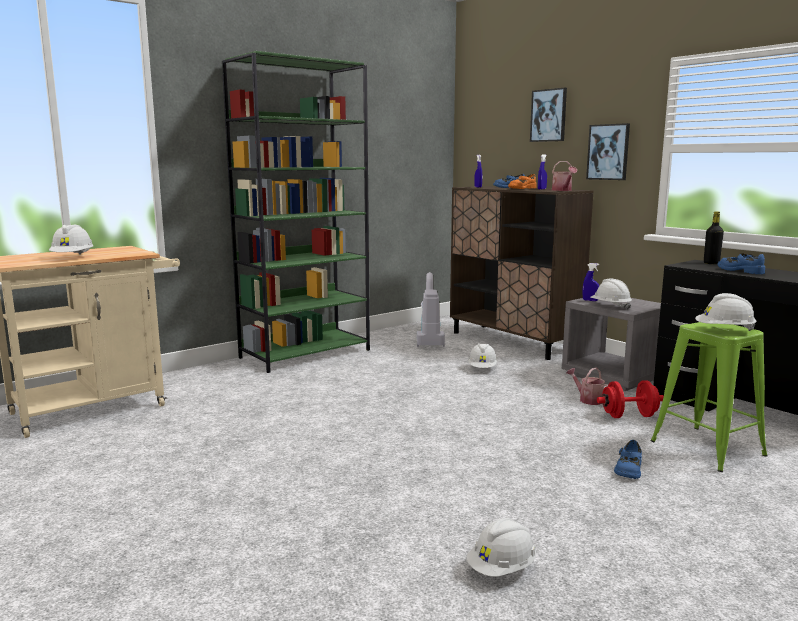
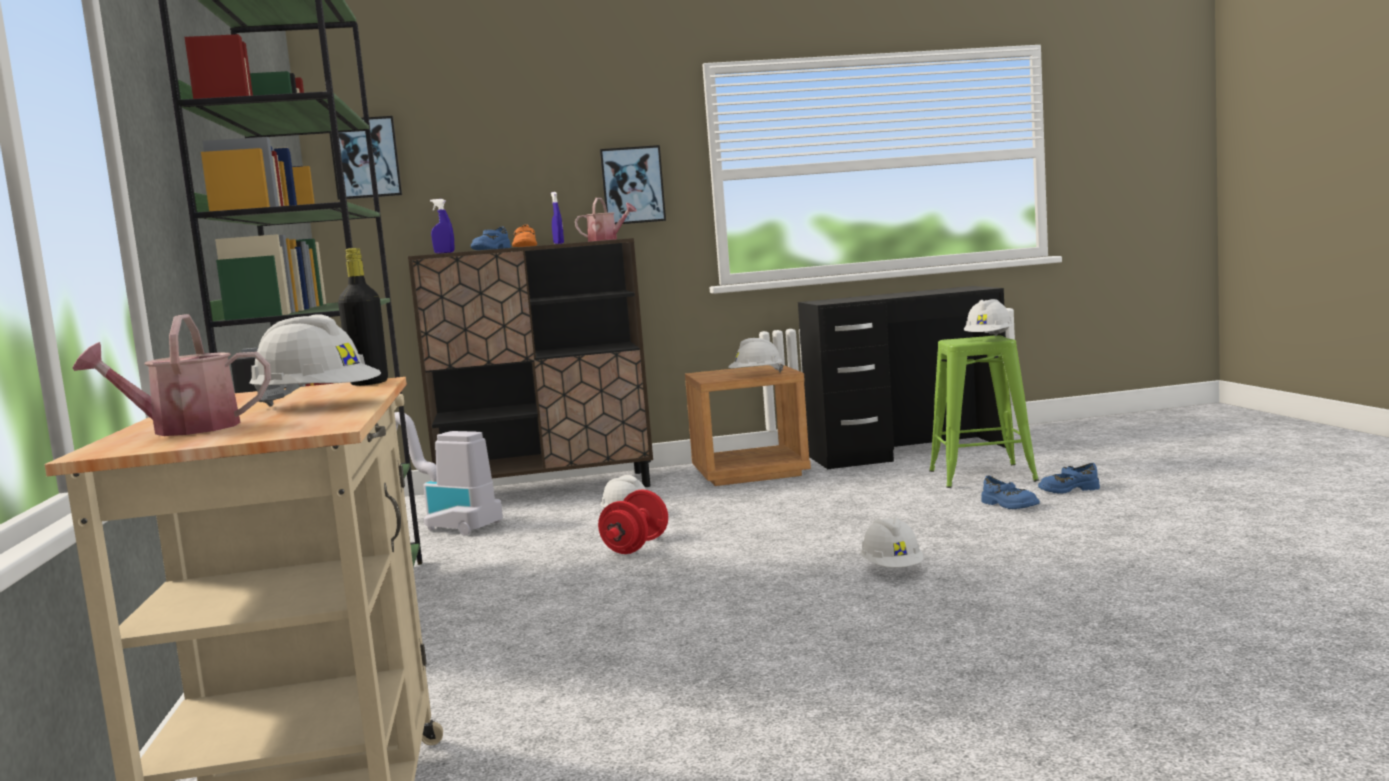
camera: 60 degrees left, 5 degrees down
white hard hat [467,518,536,577] -> white hard hat moved to [860,517,924,568]
picture [530,88,567,142] -> picture moved to [329,116,402,200]
grey nightstand [562,298,661,391] -> brown nightstand [685,364,811,486]
watering can [566,367,608,405] -> watering can moved to [73,314,271,436]
blue spray bottle [582,263,599,301] -> none
red dumbbell [597,380,664,418] -> red dumbbell moved to [598,489,668,554]
black bottle [704,212,724,264] -> black bottle moved to [338,248,388,386]
blue shoe [717,254,765,274] -> blue shoe moved to [1038,463,1100,494]

